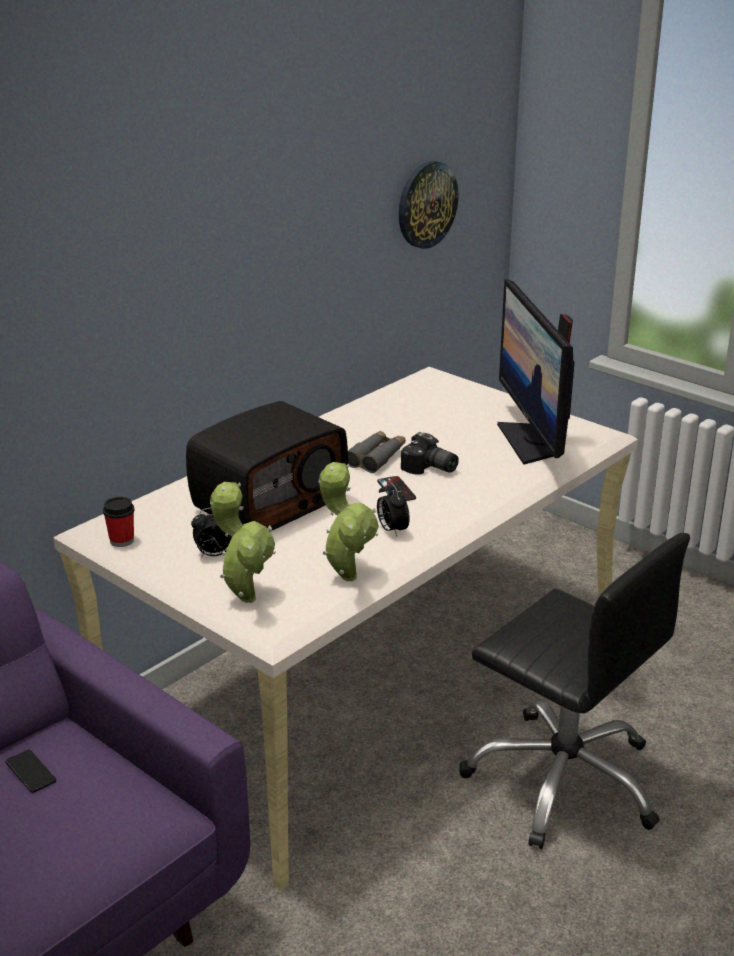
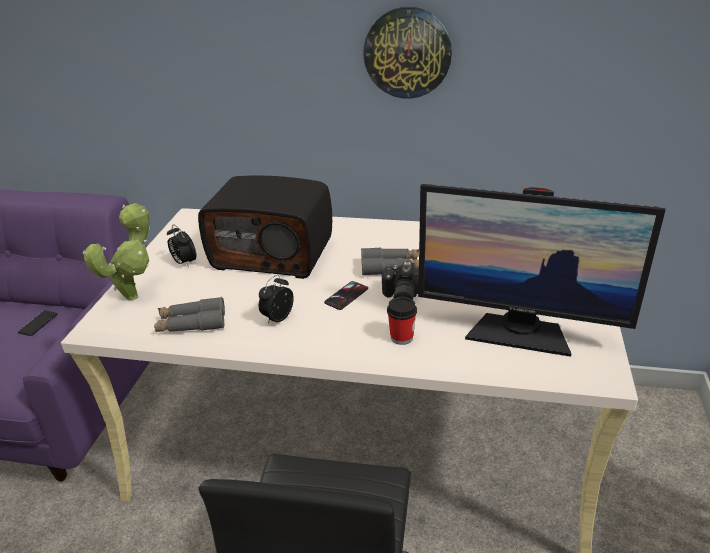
camera: 60 degrees right, 5 degrees up
cup [103,497,134,547] -> cup moved to [387,297,417,345]
potted plant [318,462,379,581] -> grey binoculars [154,297,225,332]
wall clock [399,161,459,249] -> wall clock moved to [363,7,452,99]
monitor [497,279,575,465] -> monitor turned 120 degrees counterclockwise [418,184,665,357]

